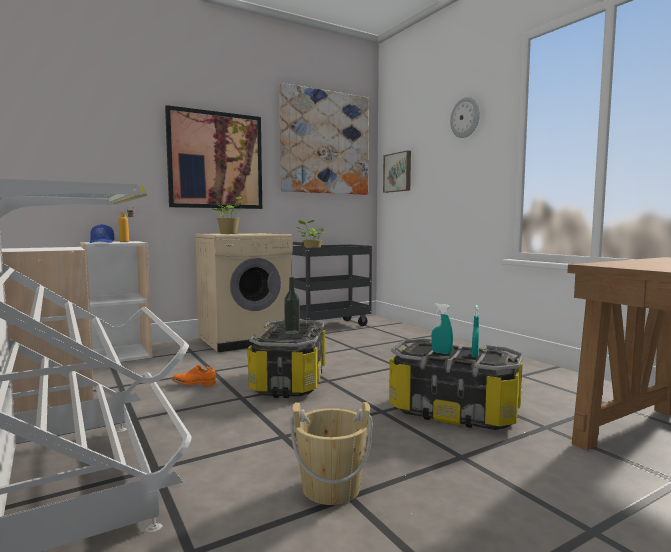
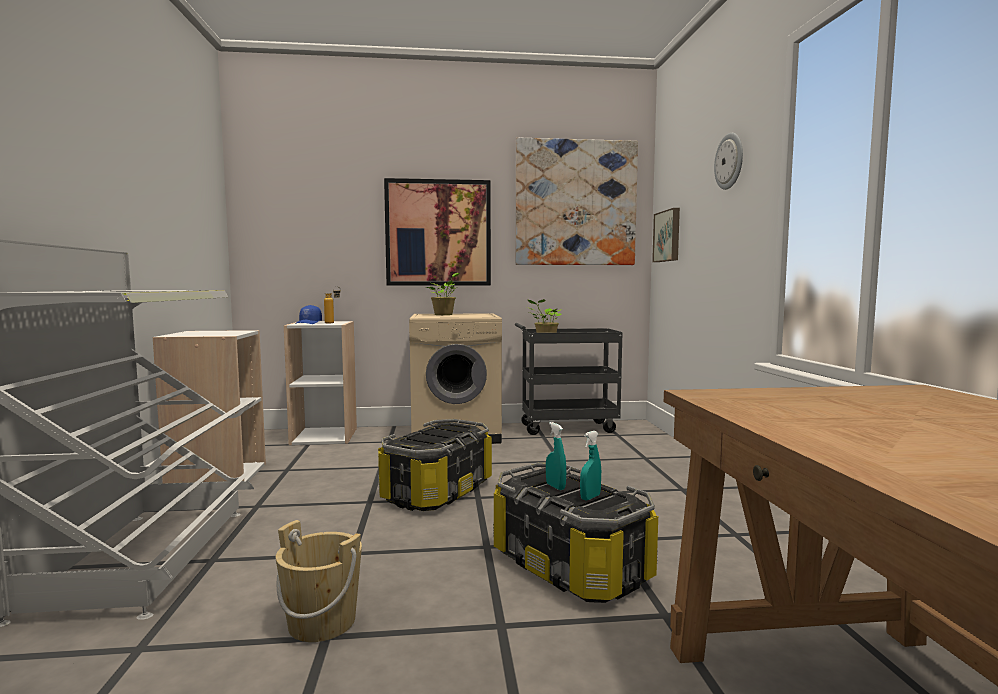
camera: 25 degrees right, 0 degrees up
orange shoe [172,365,216,386] -> none
bottle [284,277,300,334] -> none

